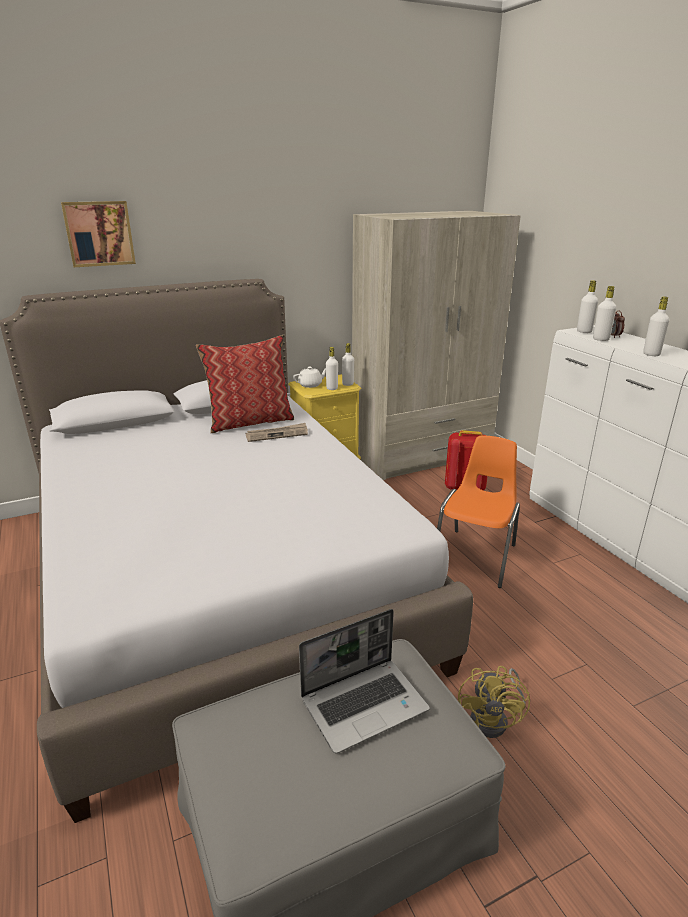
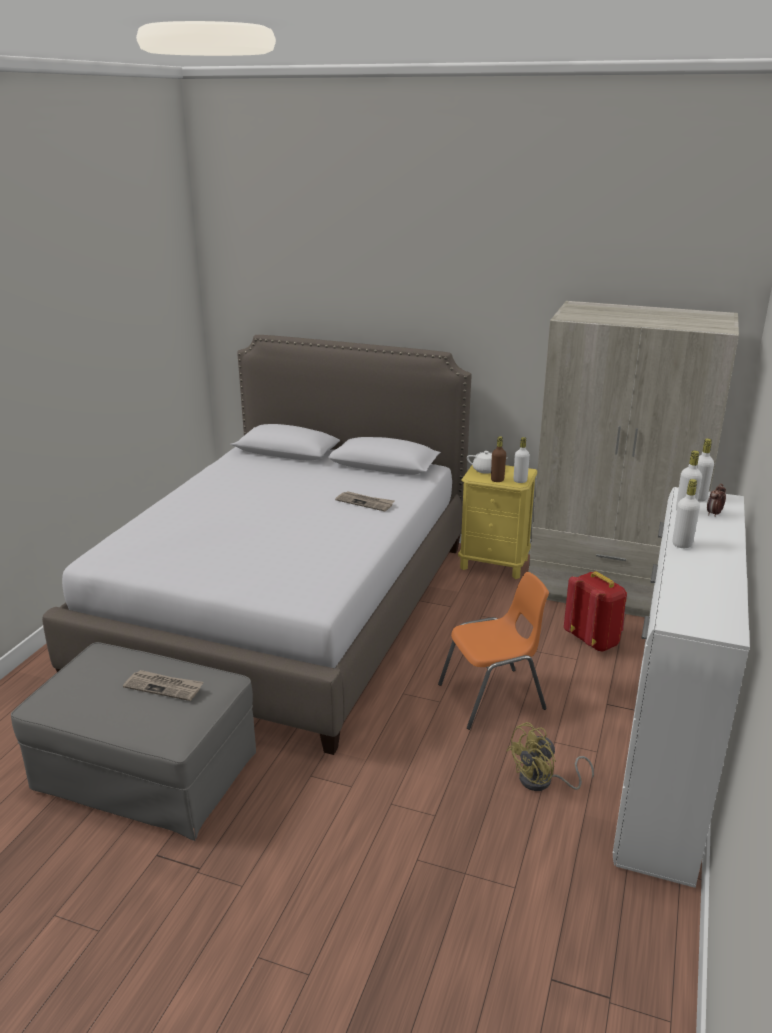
camera: 45 degrees right, 0 degrees up
picture [61,201,136,267] -> none
pillow [196,335,294,433] -> none
laptop [299,609,430,754] -> newspaper [123,670,203,701]
white bottle [326,347,338,390] -> brown bottle [491,436,506,482]
yellow fan [458,666,530,738] -> yellow fan moved to [506,722,594,791]

